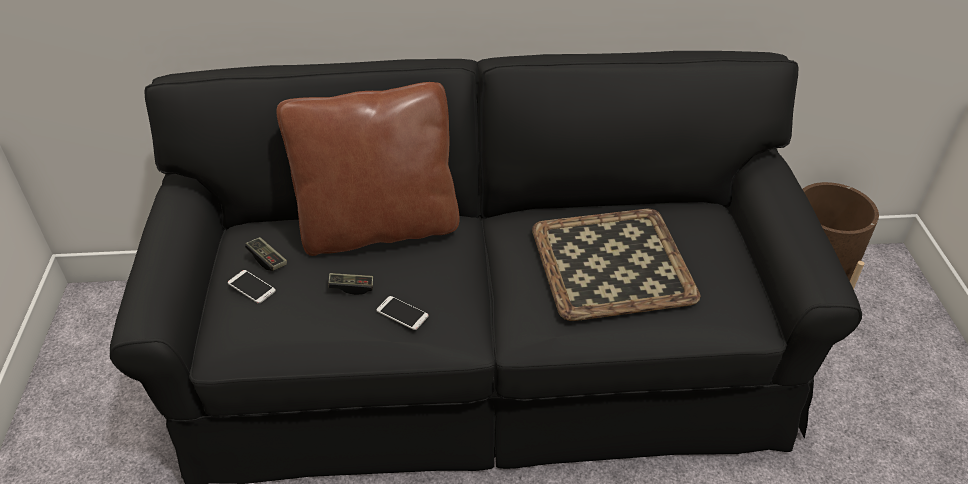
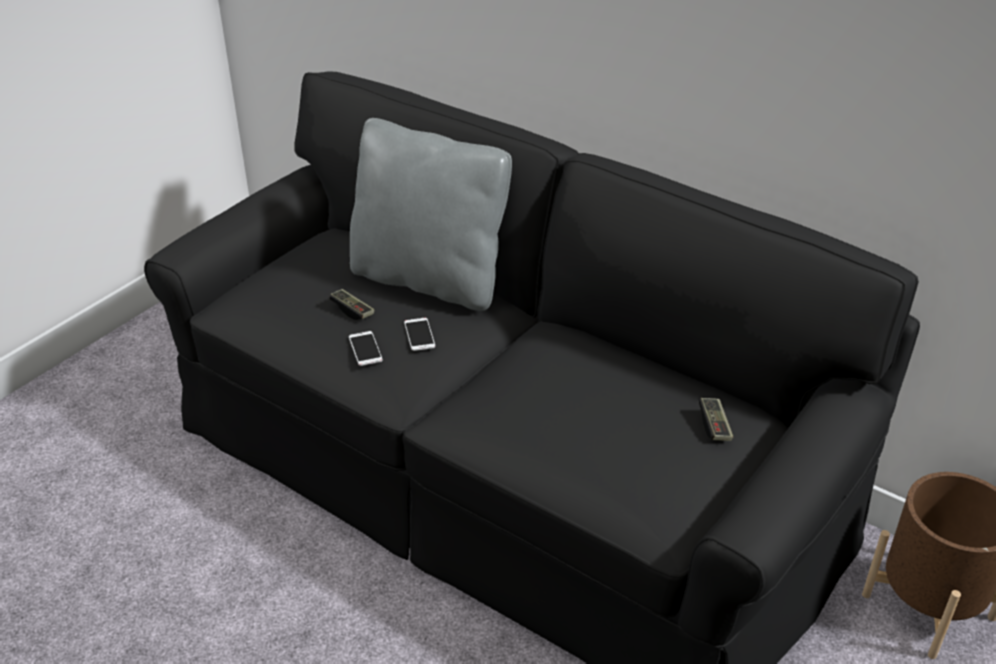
camera: 40 degrees right, 5 degrees down
phone [228,270,276,304] -> phone moved to [404,318,435,351]
game controller [245,237,287,271] -> game controller moved to [699,398,733,441]
brown pillow [276,82,459,256] -> grey pillow [350,118,512,311]
tray [532,209,701,321] -> none

